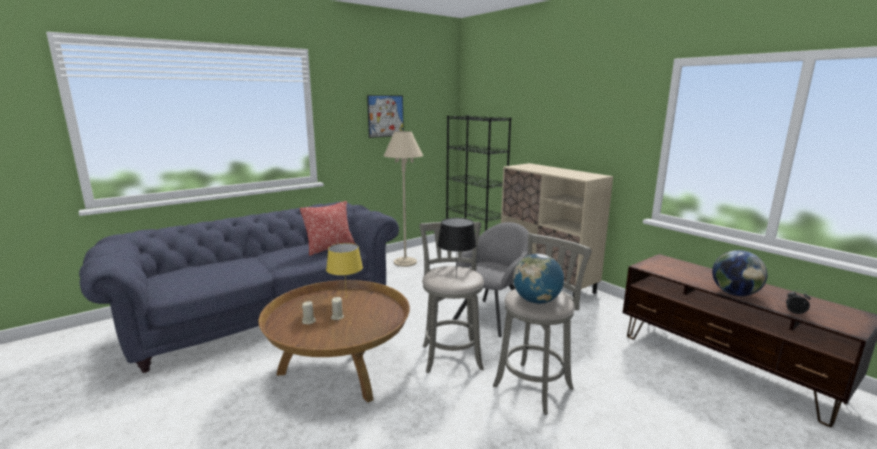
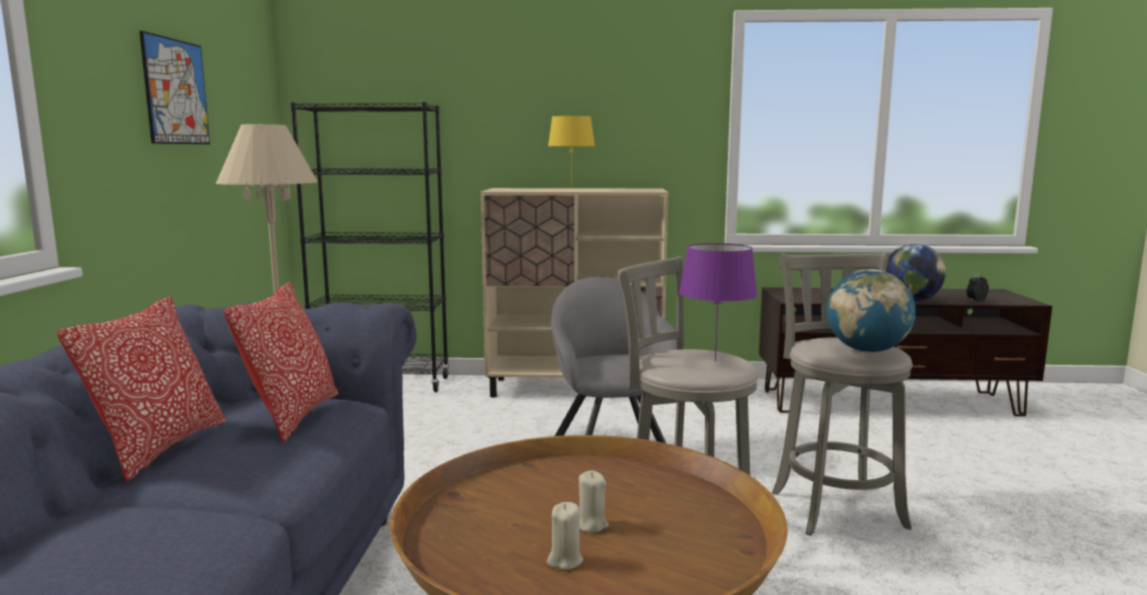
camera: 50 degrees left, 5 degrees down
yellow table lamp [326,243,363,298] -> yellow table lamp moved to [548,116,595,190]
black table lamp [438,218,477,278] -> purple table lamp [679,243,758,361]
none -> pillow [57,296,226,482]

